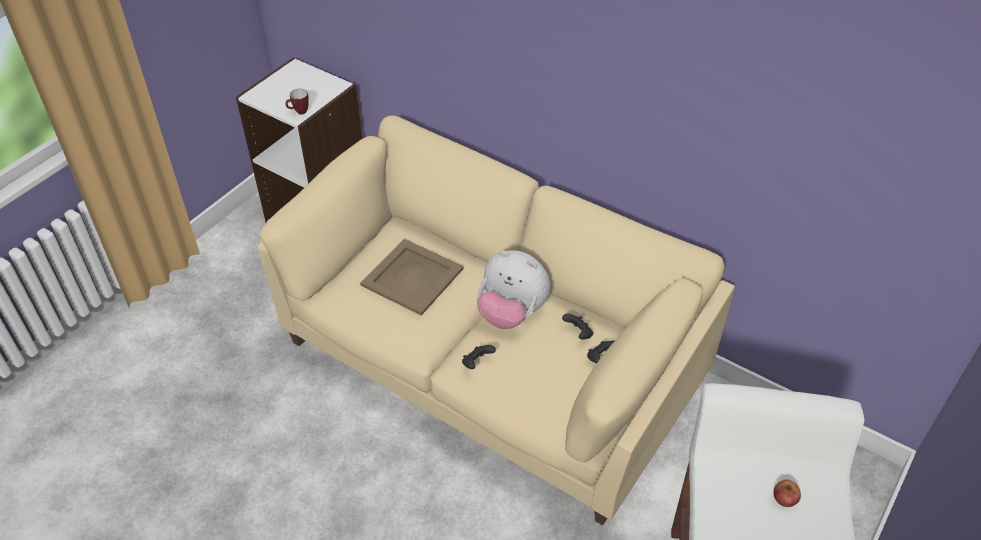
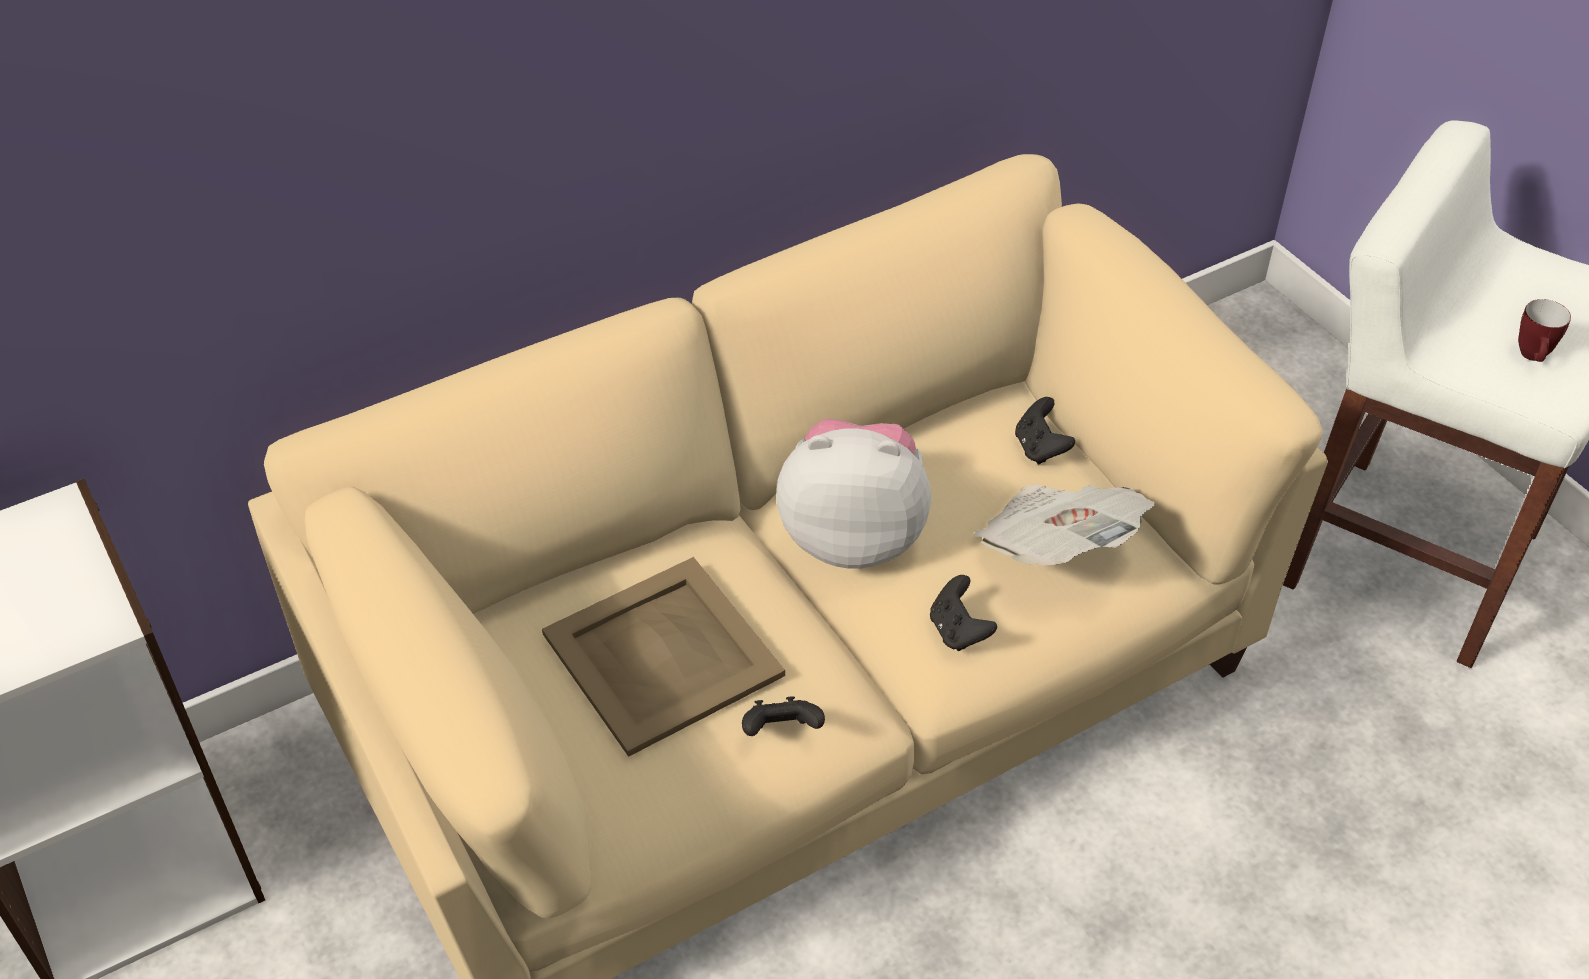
camera: 65 degrees left, 0 degrees up
mug [285,89,309,115] -> mug moved to [1518,299,1571,362]
plush toy [477,250,550,329] -> plush toy turned 135 degrees counterclockwise [776,419,931,569]
black game controller [562,314,593,339] -> black game controller moved to [742,696,825,736]
apple [773,479,801,507] -> none
none -> newspaper [973,484,1155,565]

